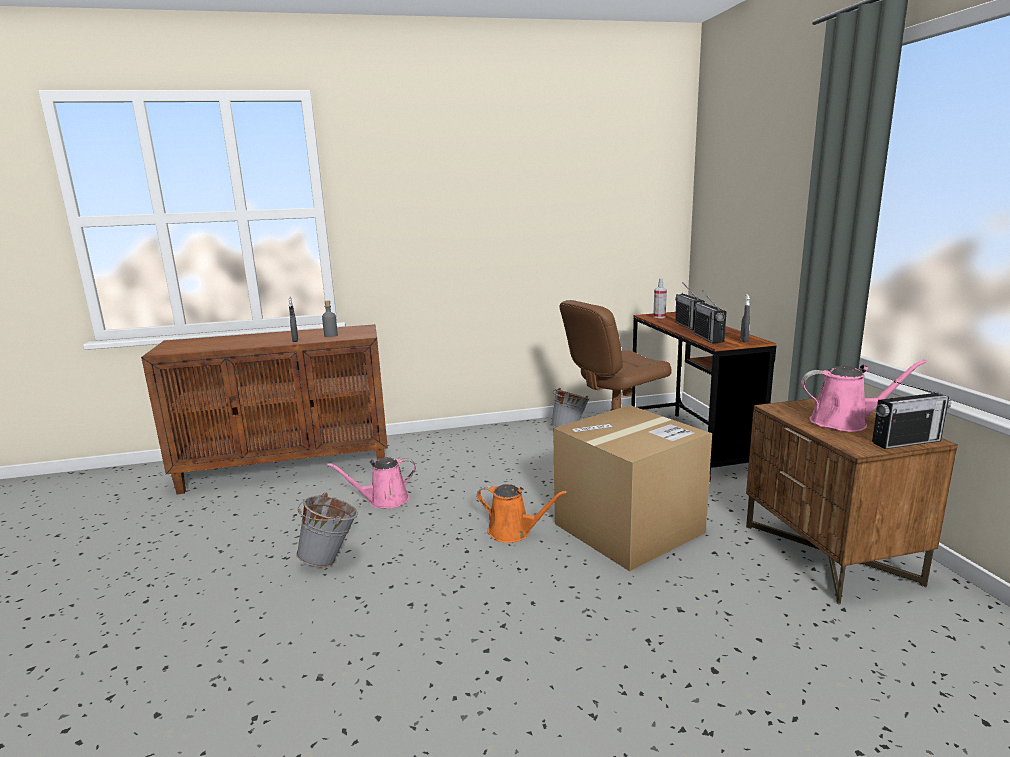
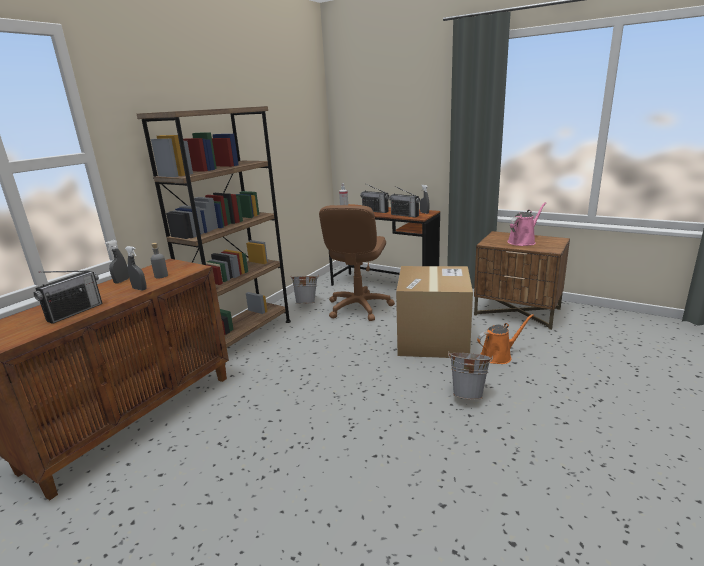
camera: 45 degrees left, 5 degrees up
grey bucket [296,493,358,567] -> grey bucket moved to [448,352,493,400]
pink watering can [327,457,416,509] -> none
orange watering can [477,484,567,543] -> orange watering can moved to [477,314,534,364]
radio [872,381,951,449] -> radio moved to [34,270,102,324]
none -> grey spray bottle [105,240,129,283]
none -> brown bookcase [137,106,291,348]

